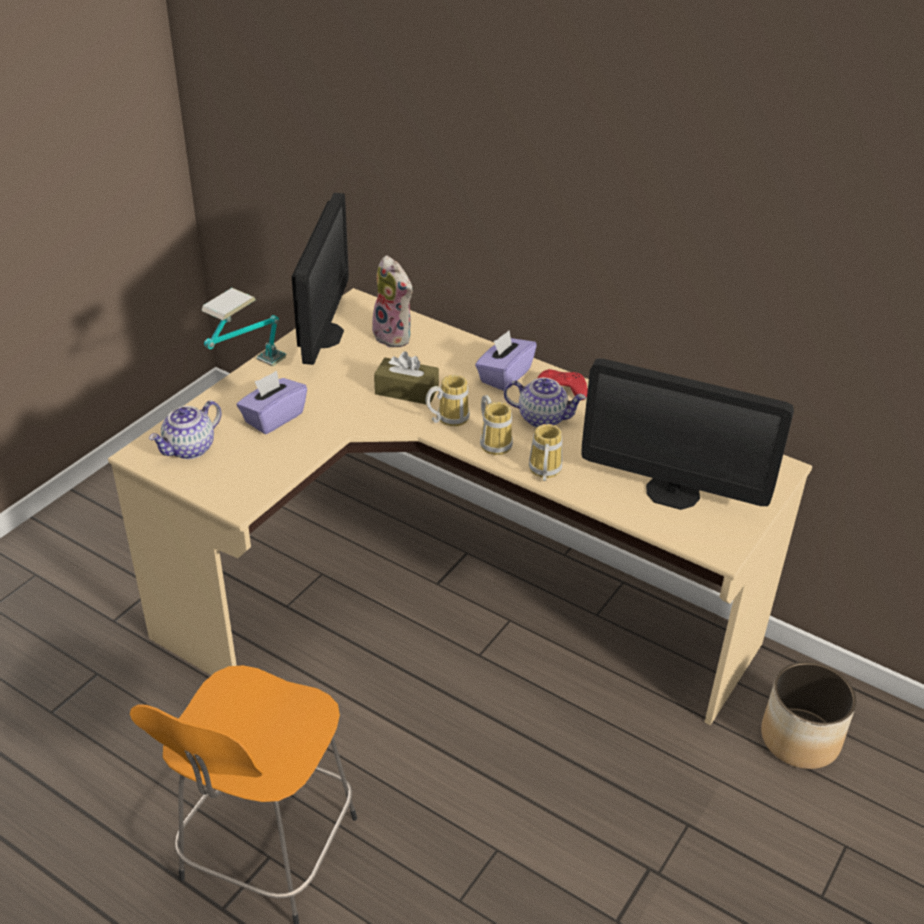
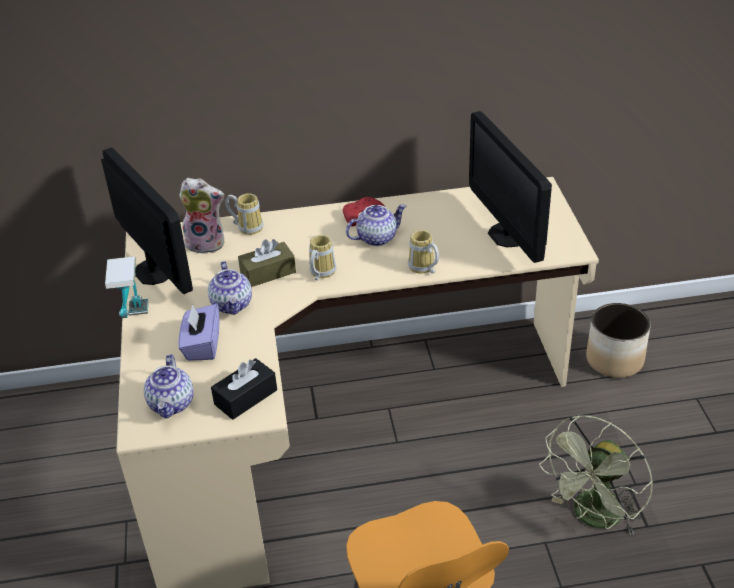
camera: 40 degrees left, 0 degrees up
purple tissue box [475,330,537,391] -> none
mug [480,395,513,455] -> mug moved to [225,193,264,235]
monitor [581,358,794,510] -> monitor turned 90 degrees clockwise [469,111,552,263]
none -> teapot [208,261,252,315]
none -> black tissue box [211,358,277,420]
none -> green fan [539,415,653,535]

